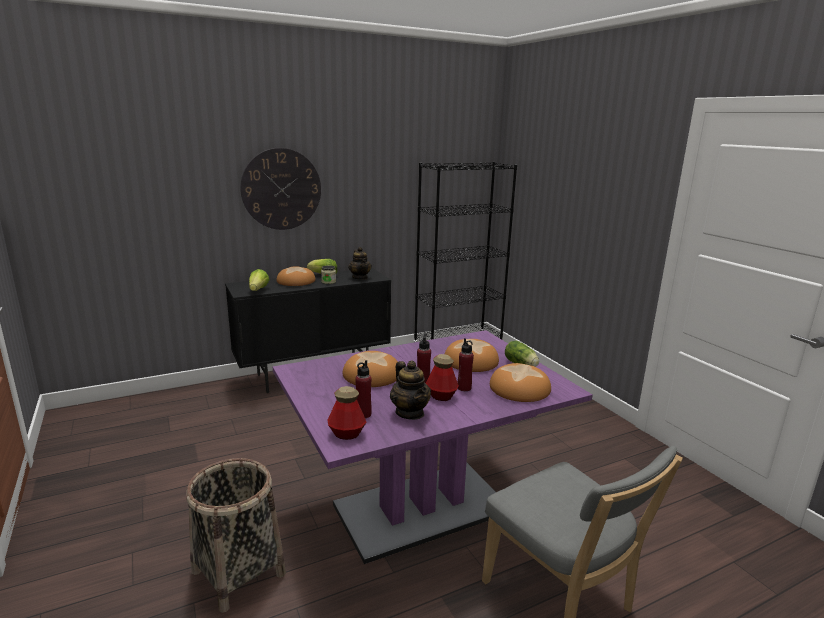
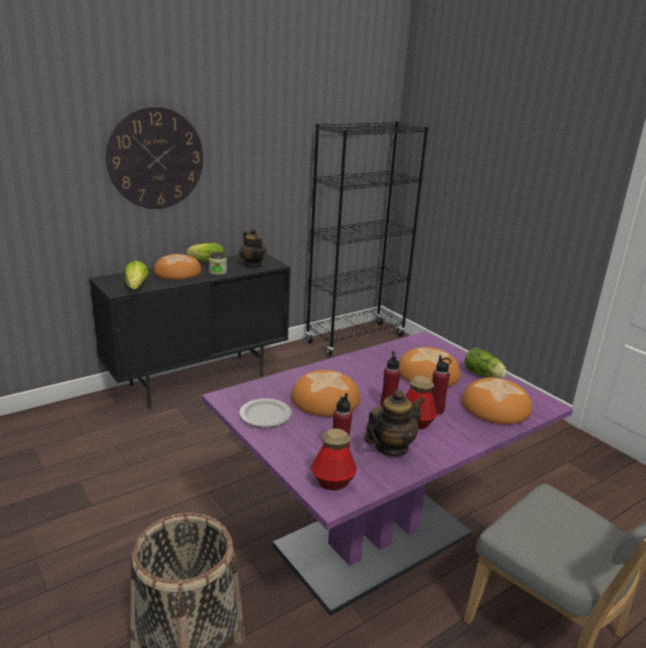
camera: 10 degrees left, 5 degrees up
teapot [390,360,431,420] -> teapot turned 90 degrees counterclockwise [364,390,425,456]
none -> plate [239,398,292,427]

